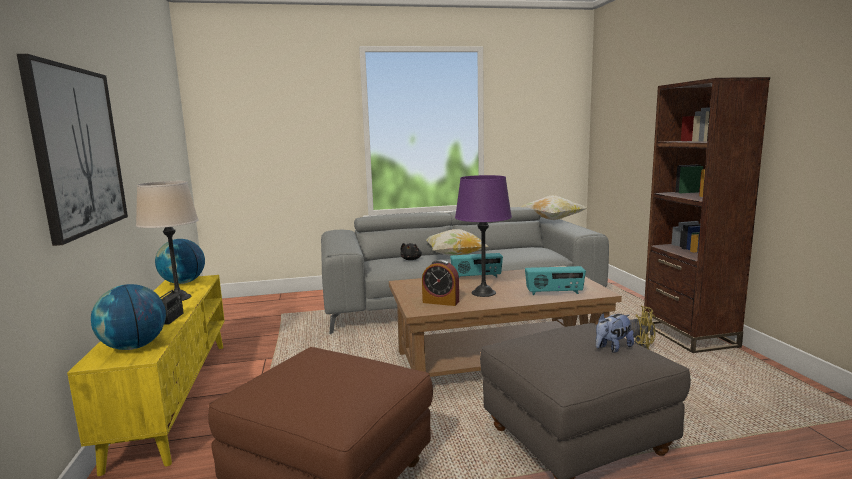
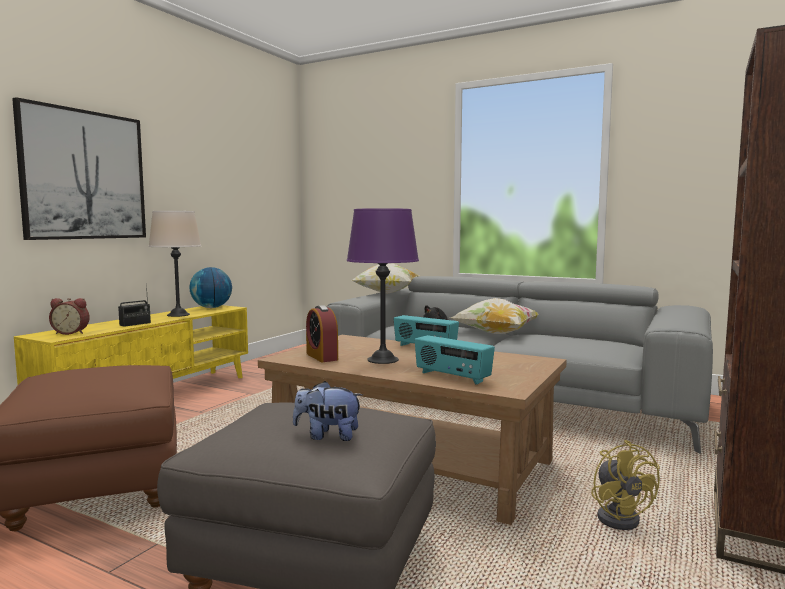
camera: 40 degrees right, 5 degrees down
globe [91,284,166,350] -> alarm clock [49,298,90,335]
pillow [521,195,587,220] -> pillow moved to [352,263,419,294]

